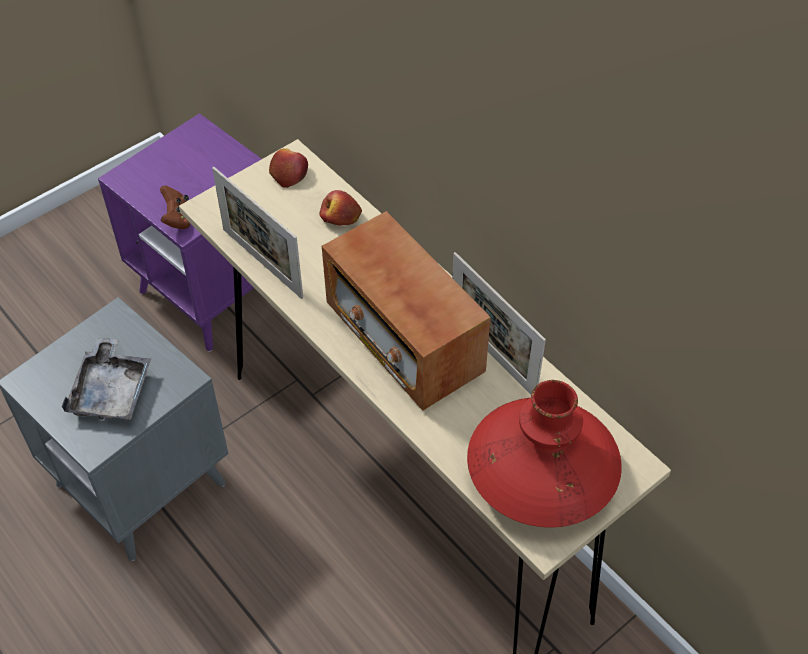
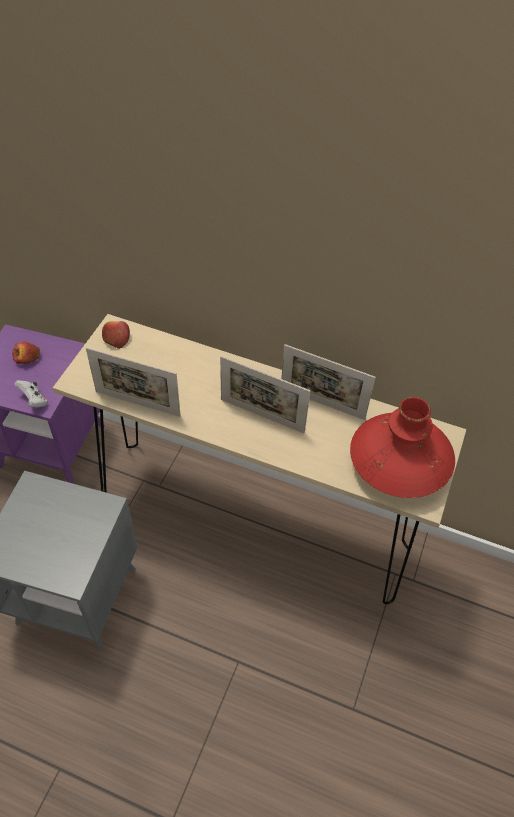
camera: 30 degrees left, 0 degrees up
grey tray [62,337,151,420] -> none
brown game controller [160,186,190,229] -> white game controller [14,380,48,408]
apple [319,190,362,226] -> apple moved to [12,341,40,364]
radio [322,211,491,411] -> picture frame [220,356,310,433]

